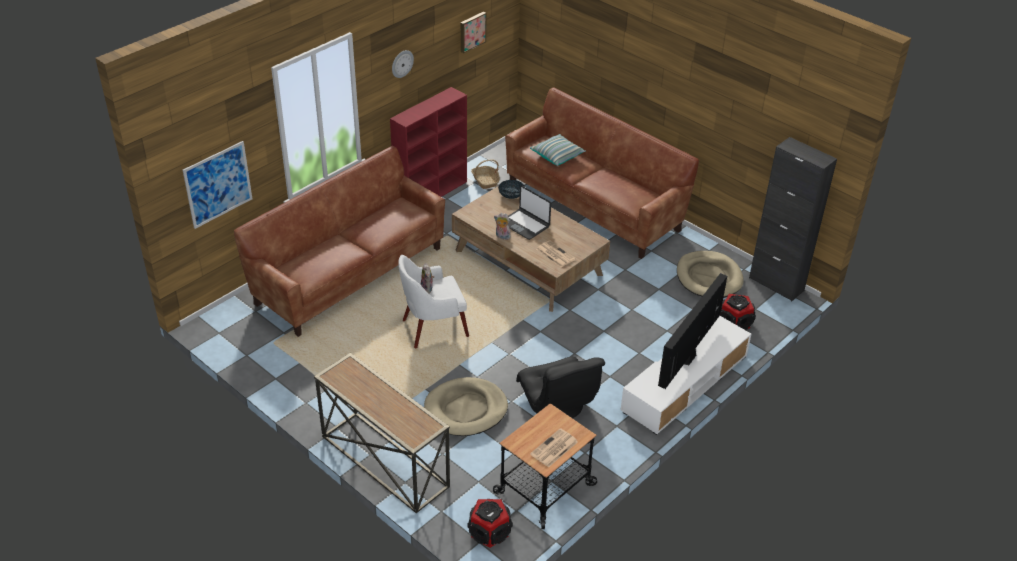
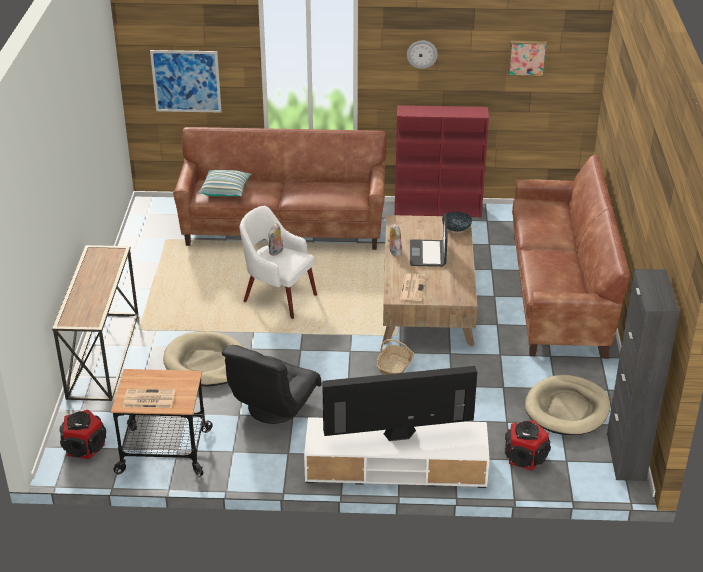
camera: 50 degrees right, 5 degrees down
basket [471,159,500,189] -> basket moved to [377,339,414,375]
pillow [530,134,586,166] -> pillow moved to [199,170,252,196]

